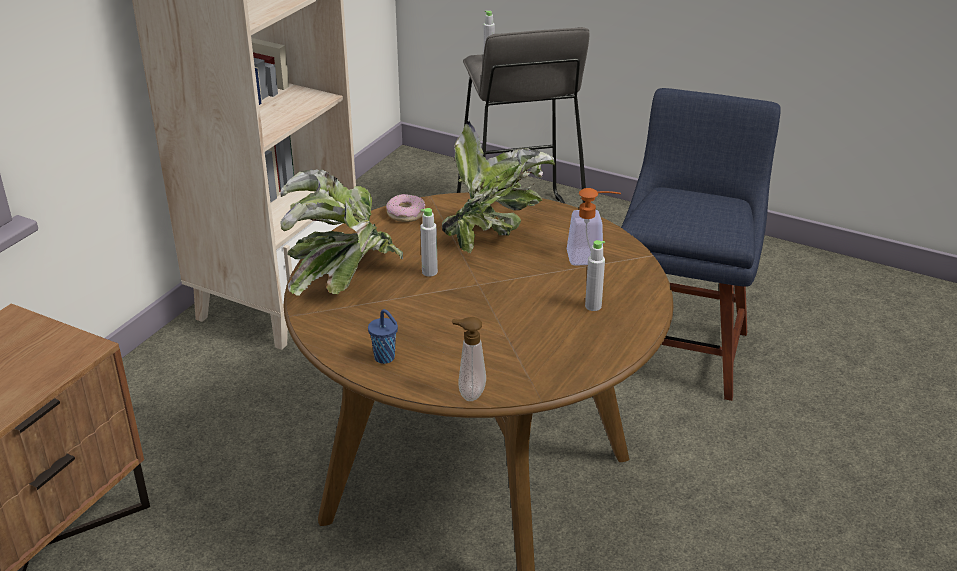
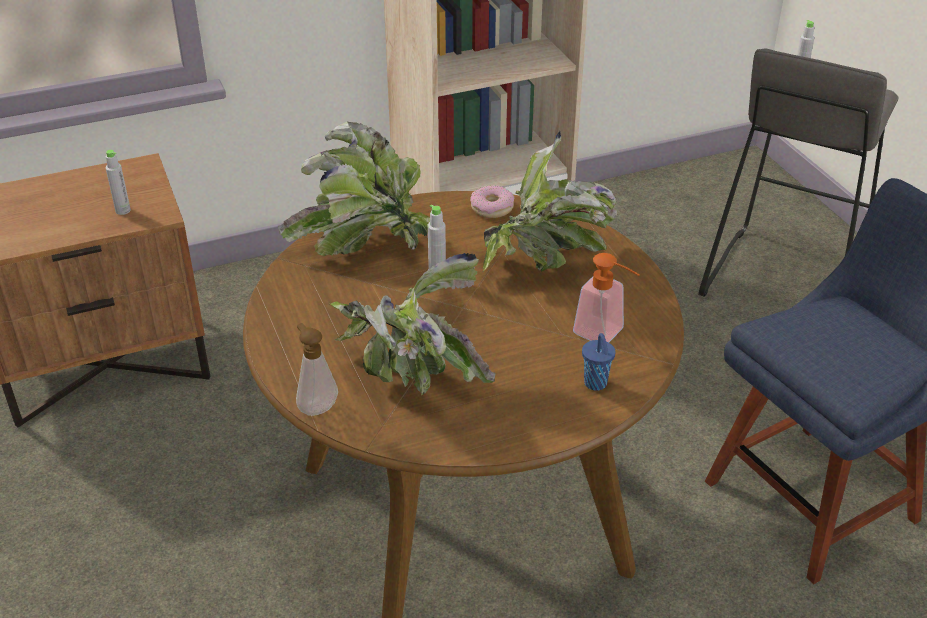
camera: 40 degrees right, 5 degrees up
blue cup [368,309,398,364] -> blue cup moved to [582,333,615,391]
grey bottle [585,240,605,311] -> grey bottle moved to [106,150,131,215]
none -> potted plant [330,253,496,396]

